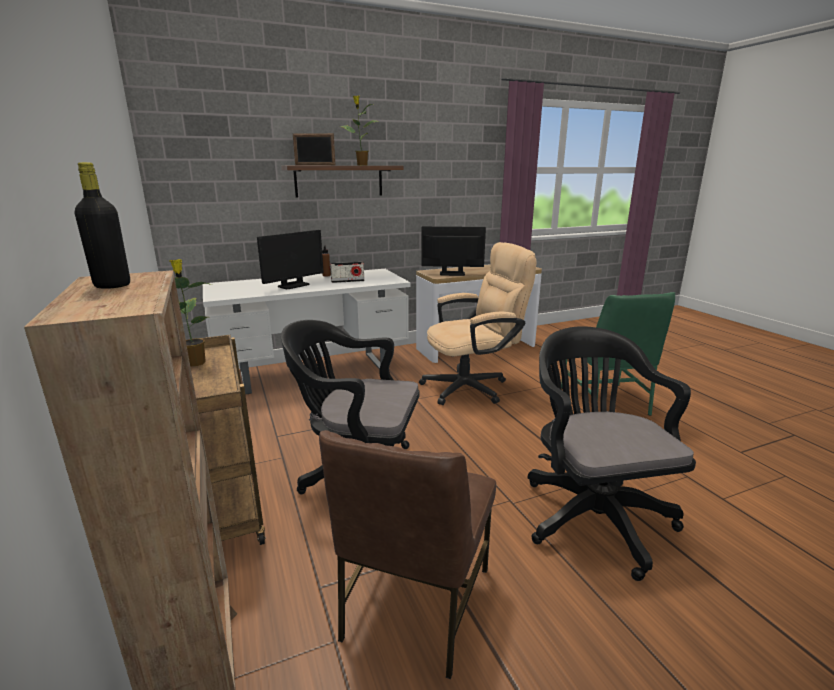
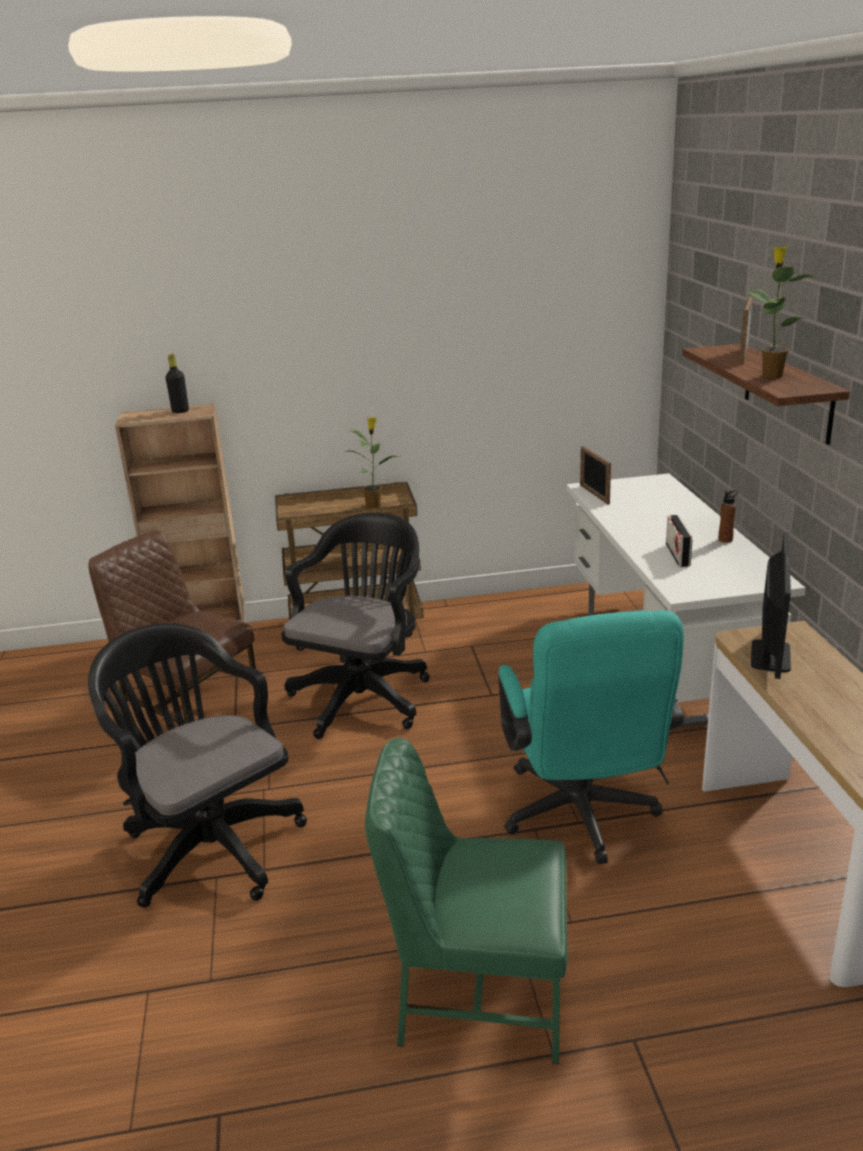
camera: 105 degrees right, 5 degrees up
monitor [257,230,324,289] -> none
beige office chair [419,242,537,405] -> turquoise office chair [498,610,684,864]
black office chair [527,326,696,581] -> black office chair turned 135 degrees counterclockwise [88,623,307,908]
none -> picture frame [580,446,611,504]

